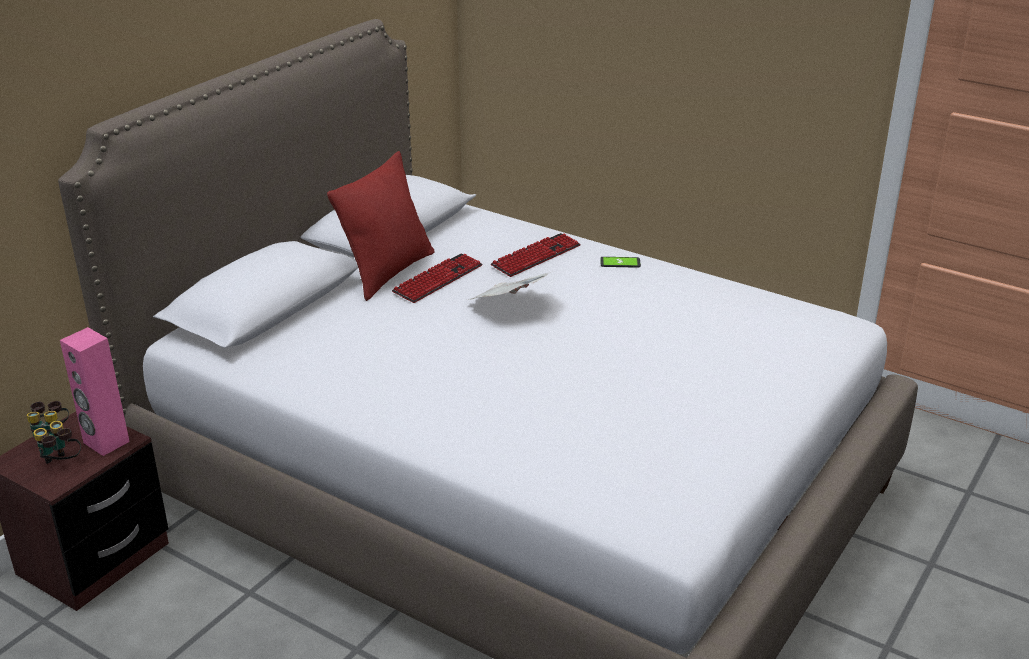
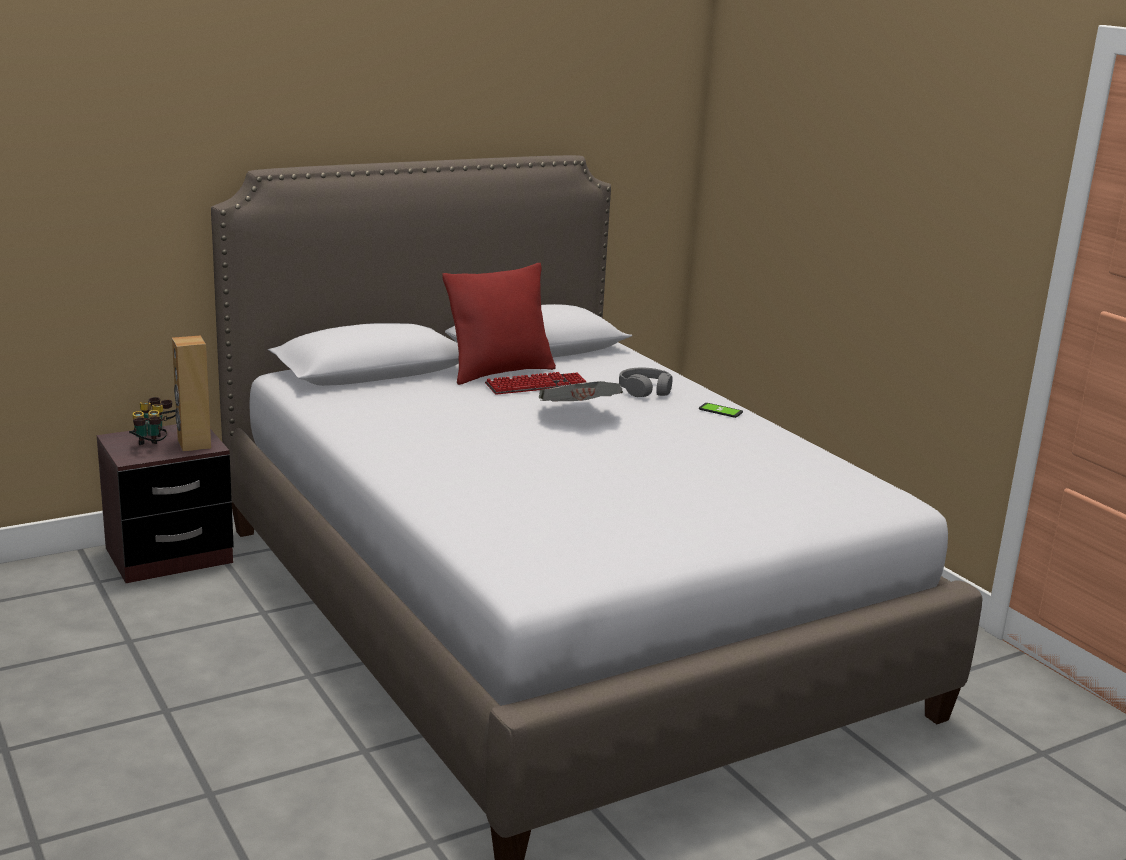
camera: 25 degrees right, 10 degrees down
pink speaker [60,327,130,456] -> brown speaker [172,335,211,451]
keyboard [491,233,581,277] -> grey headphones [619,368,673,397]

